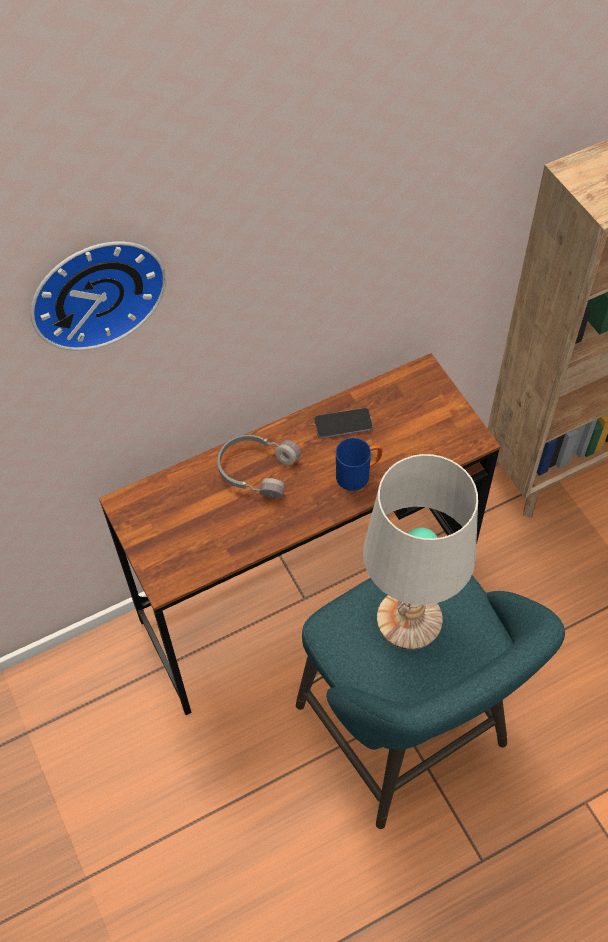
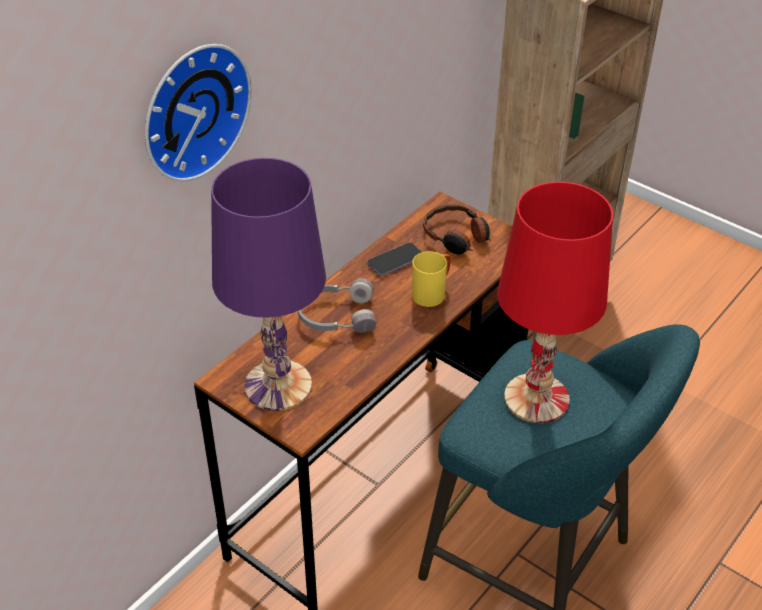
camera: 25 degrees left, 15 degrees down
blue mug [336,438,382,491] -> yellow mug [412,251,451,307]
white table lamp [363,454,478,650] -> red table lamp [497,182,613,423]
none -> purple table lamp [211,158,326,411]
none -> headphones [423,204,490,254]

